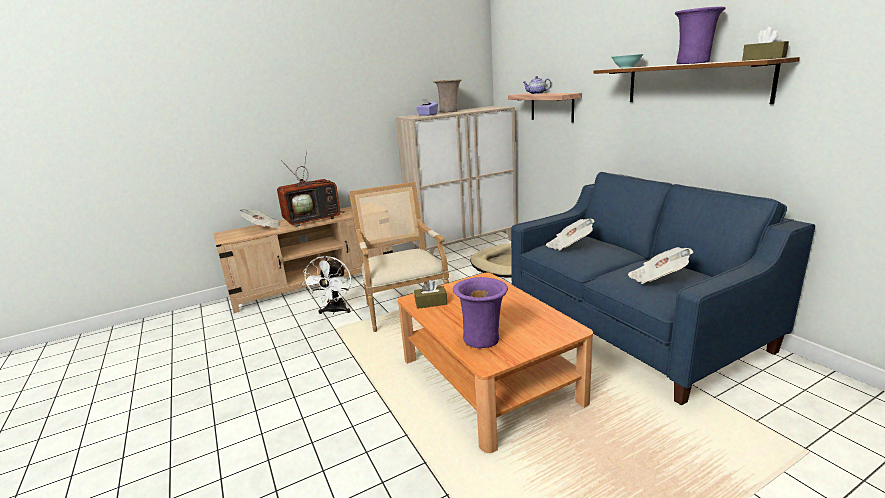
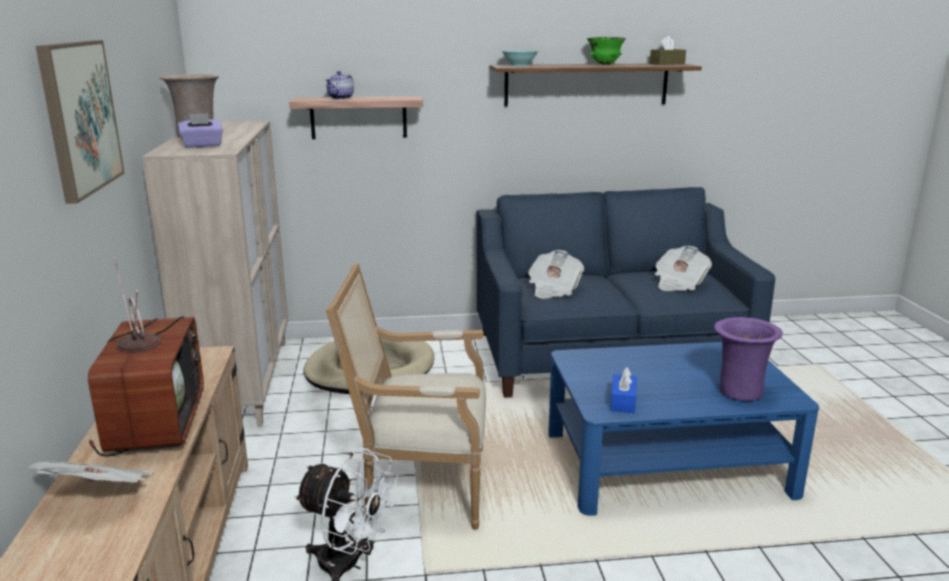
camera: 70 degrees left, 0 degrees up
brown coffee table [398,273,593,453] -> blue coffee table [548,342,819,516]
brown tissue box [414,280,447,309] -> blue tissue box [610,367,637,413]
purple vase [675,7,726,64] -> green bowl [587,37,626,65]
none -> picture [36,40,125,204]

